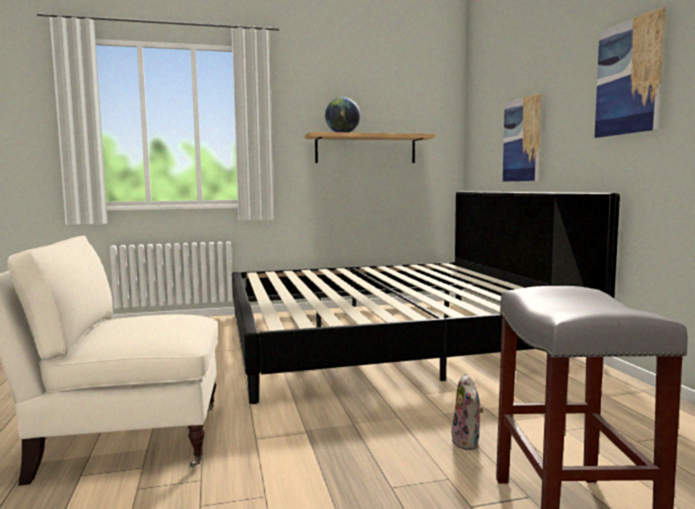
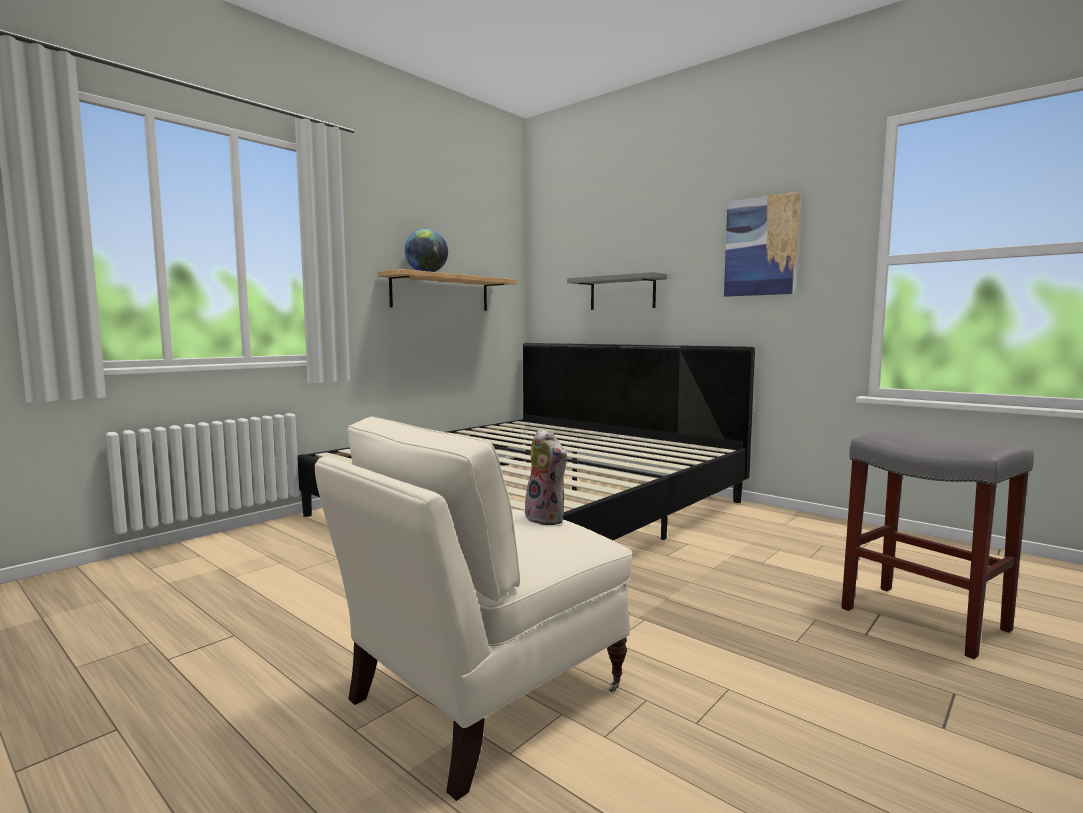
camera: 35 degrees left, 0 degrees up
plush toy [451,373,484,450] -> plush toy moved to [525,428,568,525]
picture [503,93,542,182] -> grey shelf [567,272,667,310]

